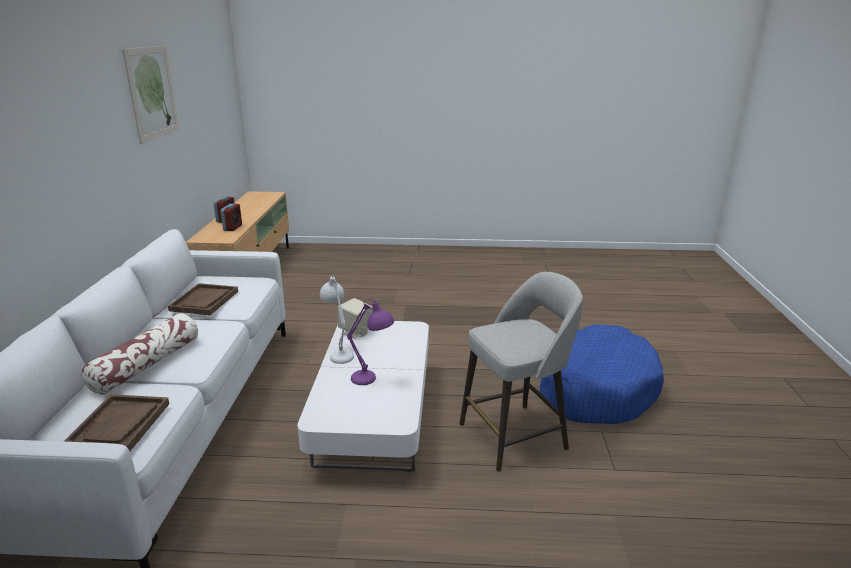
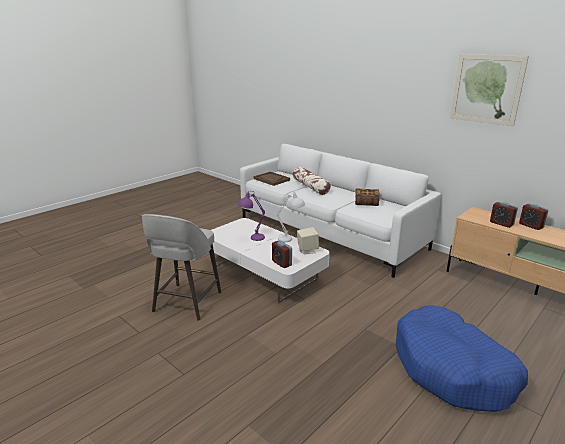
camera: 130 degrees right, 0 degrees up
brown tray [168,283,238,315] -> book [355,189,380,206]
blue dog bed [540,324,664,424] -> blue dog bed moved to [396,305,528,412]
none -> alarm clock [272,240,292,268]

